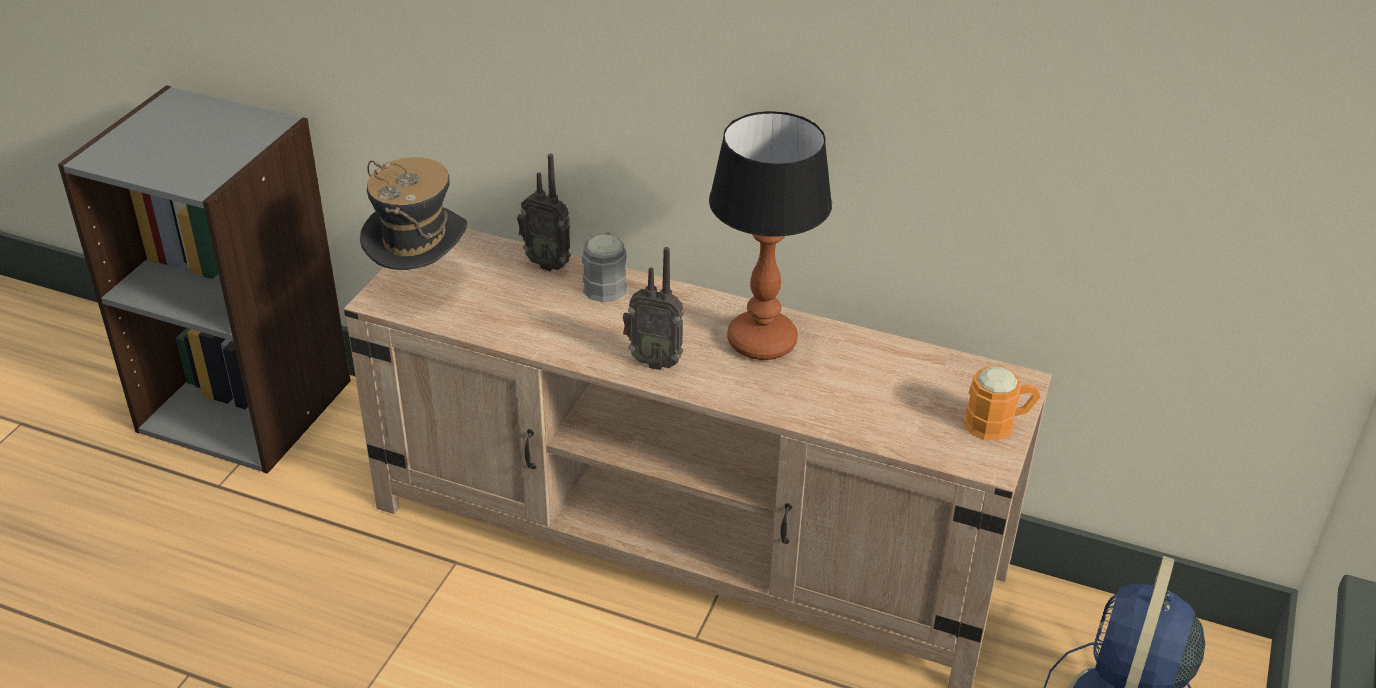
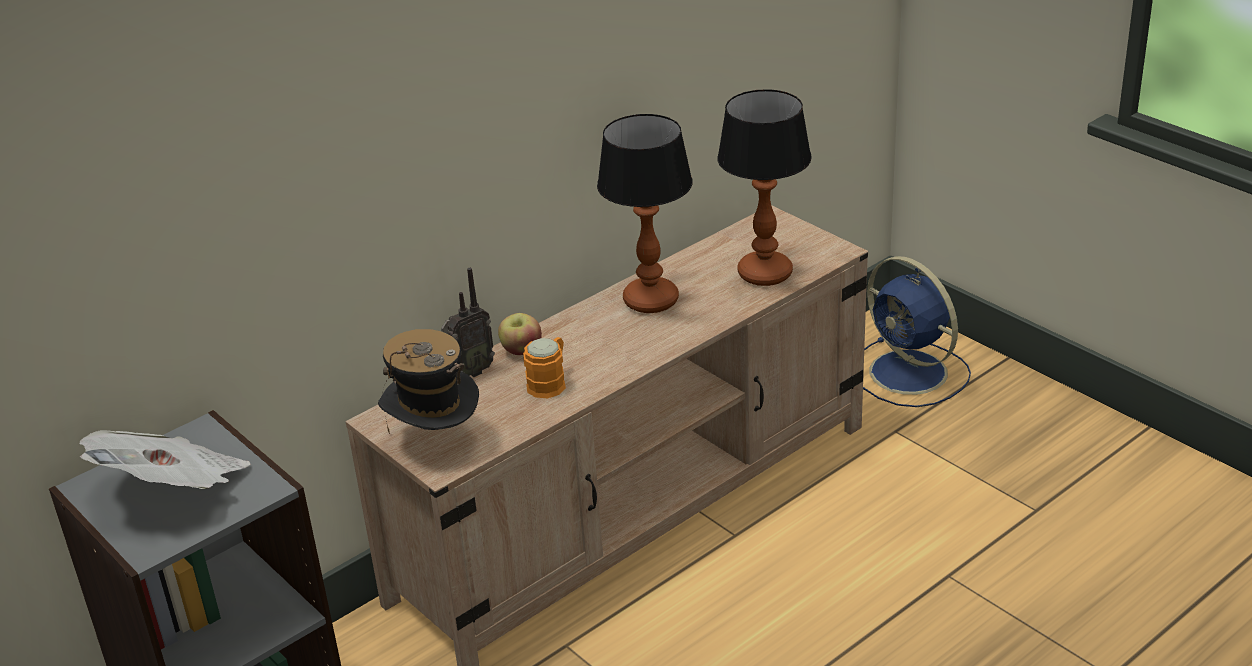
camera: 60 degrees left, 5 degrees down
grey mug [582,232,627,302] -> apple [498,313,542,355]
radio [623,247,684,370] -> none
orange mug [963,366,1041,440] -> orange mug moved to [523,337,566,398]
none -> newspaper [79,430,250,489]
none -> table lamp [717,89,812,286]

